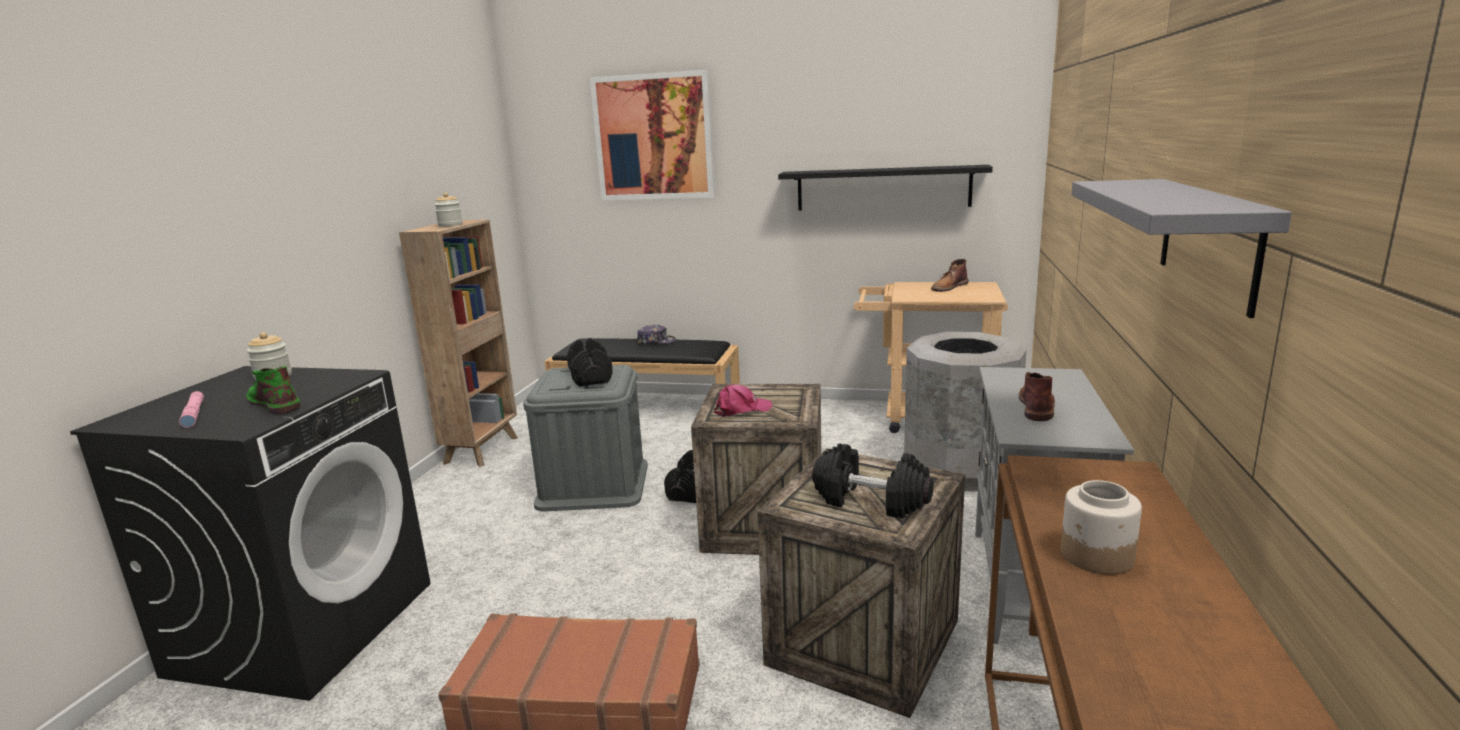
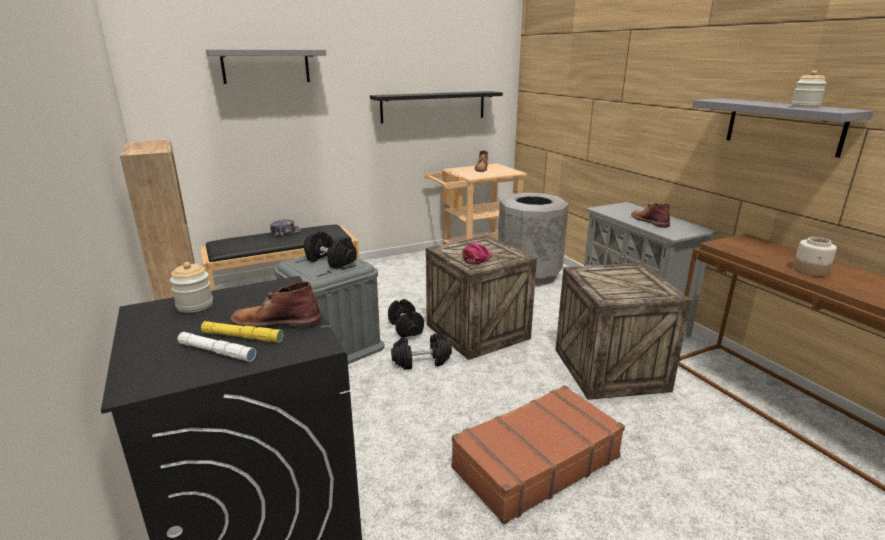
camera: 40 degrees left, 5 degrees up
pink flashlight [179,391,204,427] -> white flashlight [178,332,256,362]
green boot [246,366,301,414] -> brown boot [230,281,322,328]
jar [434,192,463,227] -> jar moved to [791,70,827,108]
picture [590,70,715,201] -> grey shelf [206,49,326,84]
black dumbbell [812,443,934,519] -> black dumbbell moved to [391,334,452,370]
none -> yellow flashlight [201,321,283,343]

